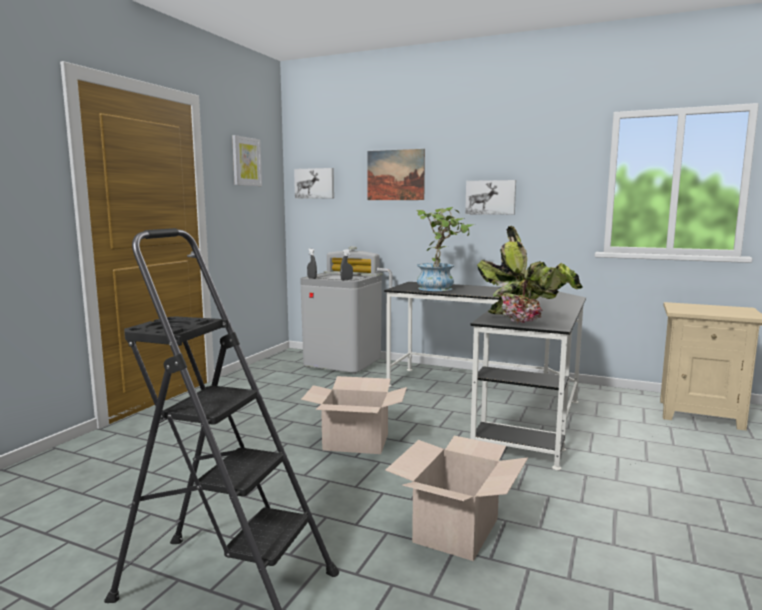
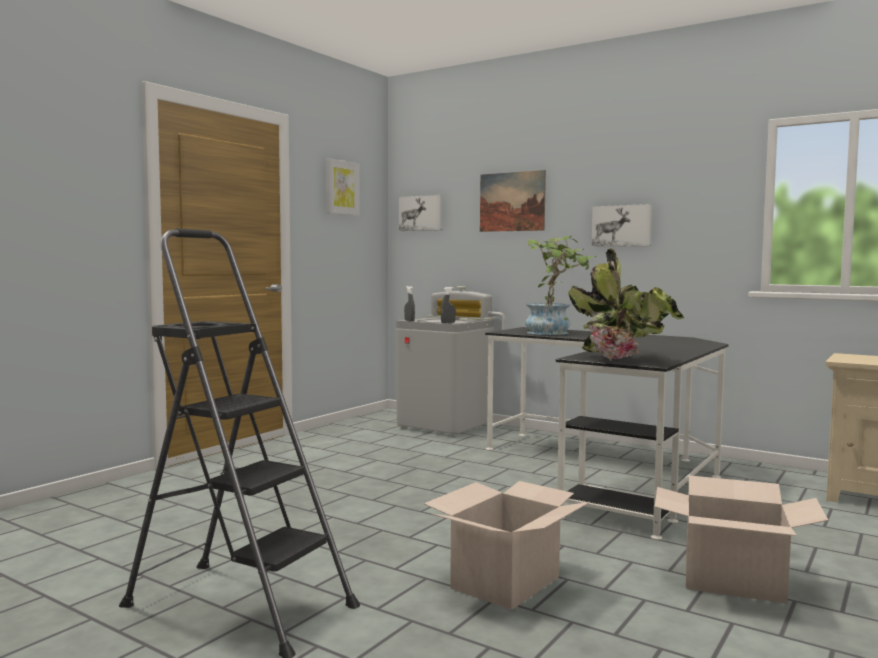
camera: 10 degrees right, 5 degrees down
cardboard box [301,376,407,454] -> cardboard box moved to [655,475,829,603]

